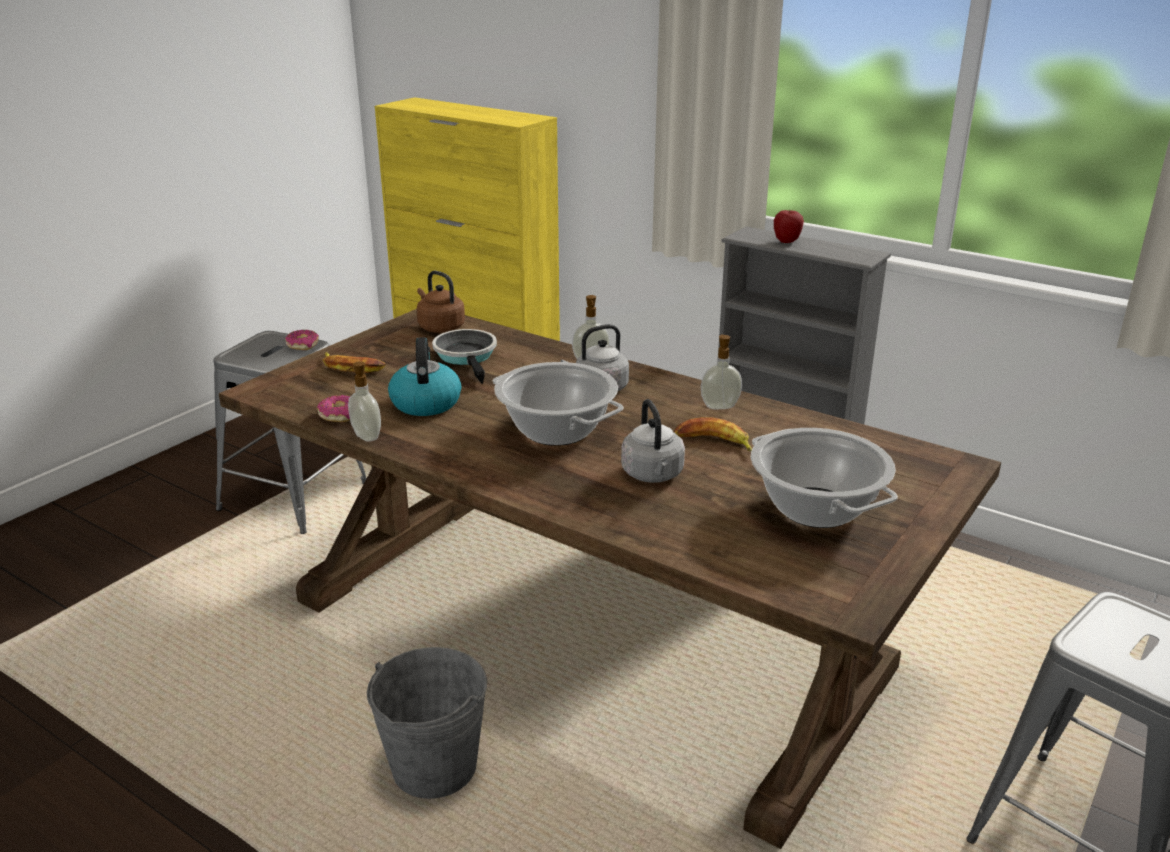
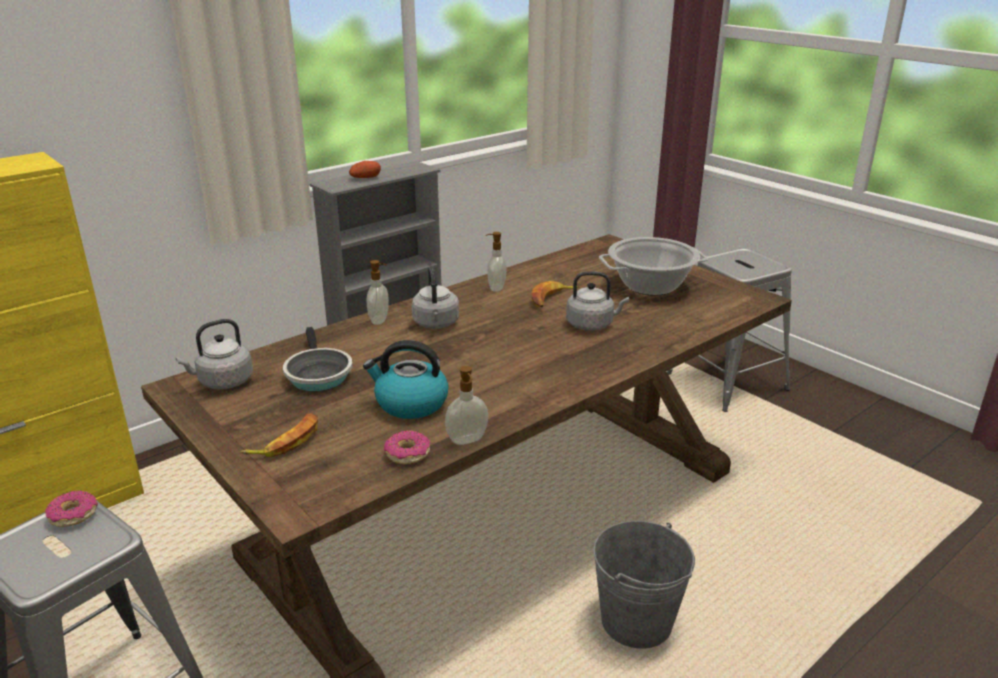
camera: 75 degrees left, 0 degrees up
brown kettle [417,271,465,333] -> grey kettle [176,319,253,389]
frying pan [432,329,497,384] -> frying pan turned 105 degrees counterclockwise [283,327,352,391]
cooking pot [493,362,623,446] -> none
apple [774,210,804,243] -> potato [349,161,381,178]

